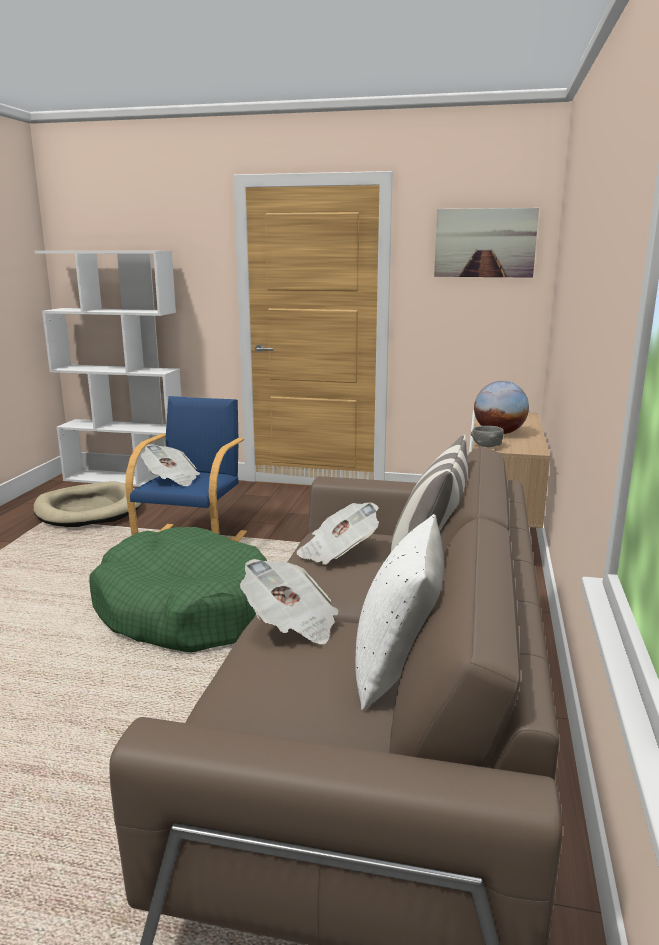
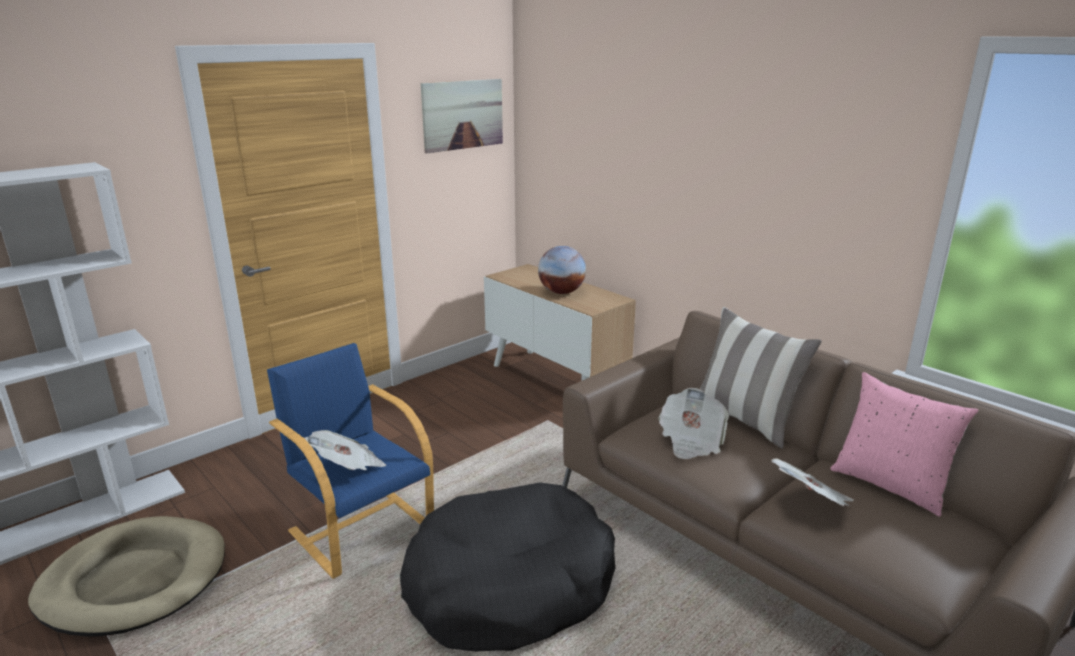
camera: 55 degrees left, 5 degrees up
green dog bed [89,527,267,652] -> black dog bed [400,482,615,652]
white pillow [355,514,444,711] -> pink pillow [831,372,978,516]
grey bowl [471,426,504,447] -> none

